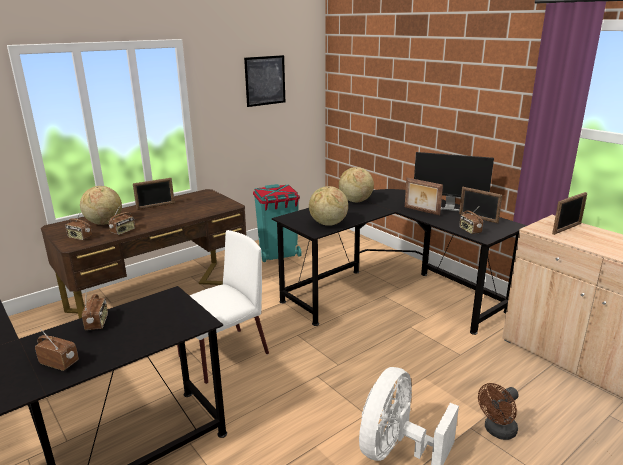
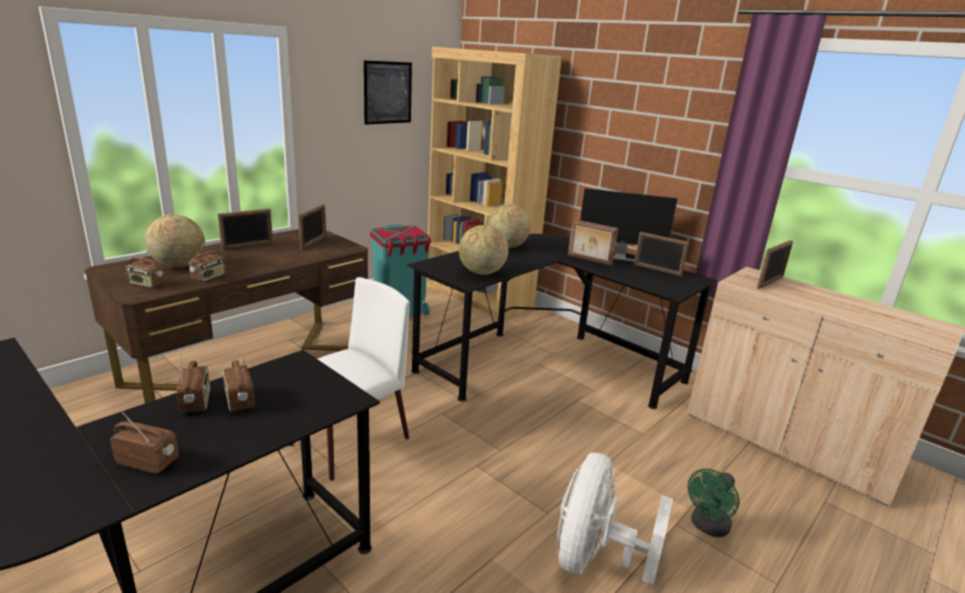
camera: 10 degrees left, 0 degrees up
radio [460,208,483,234] -> radio moved to [221,356,255,412]
brown fan [478,383,519,440] -> green fan [687,469,739,537]
none -> picture frame [298,204,326,250]
none -> brown bookcase [426,47,562,320]

